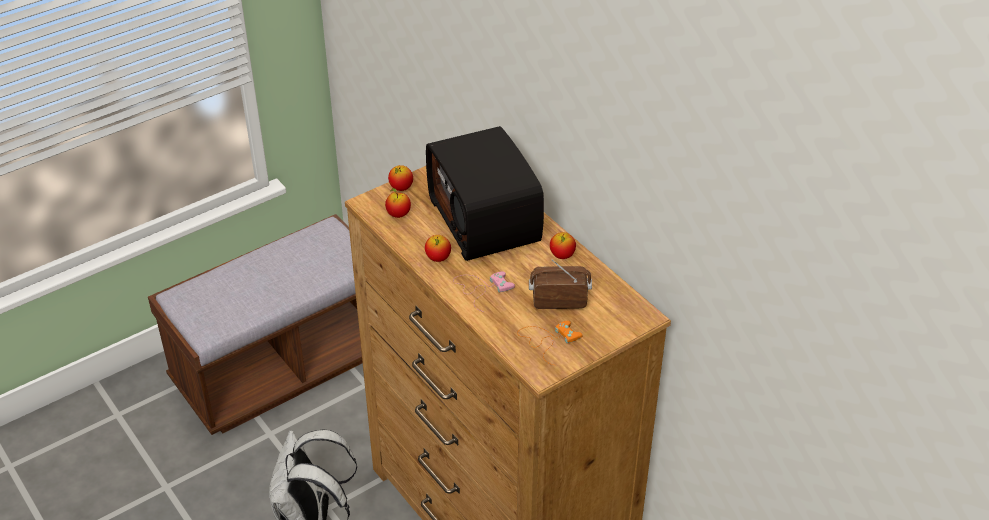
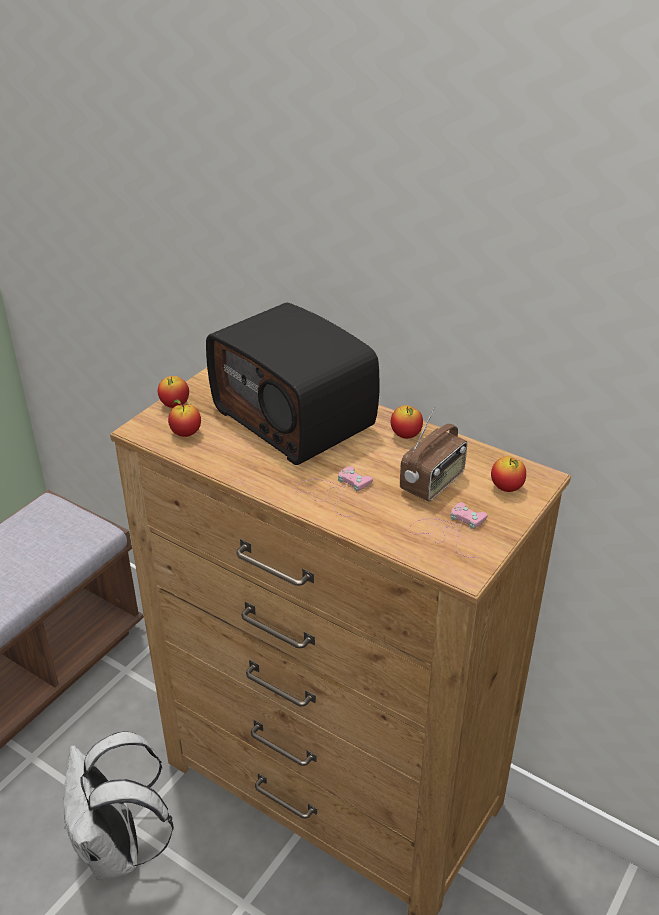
camera: 20 degrees left, 5 degrees down
apple [425,235,451,262] -> apple moved to [491,456,526,492]
orange game controller [517,321,582,365] -> pink game controller [408,502,488,558]
radio [529,259,592,309] -> radio turned 150 degrees clockwise [400,406,467,502]

